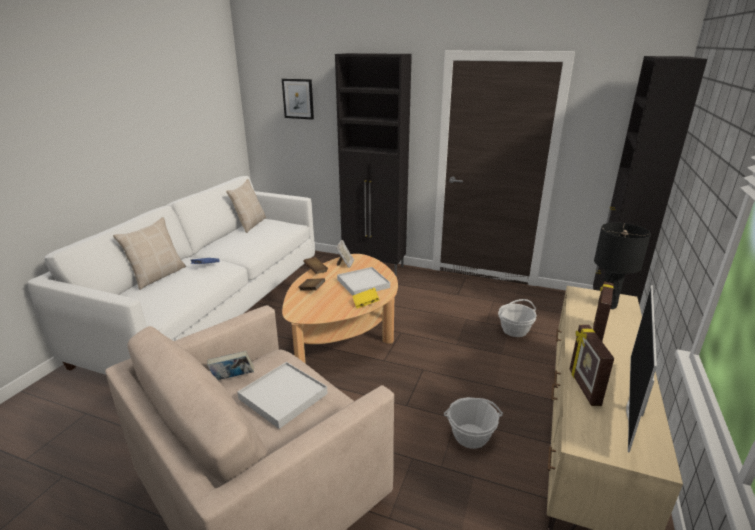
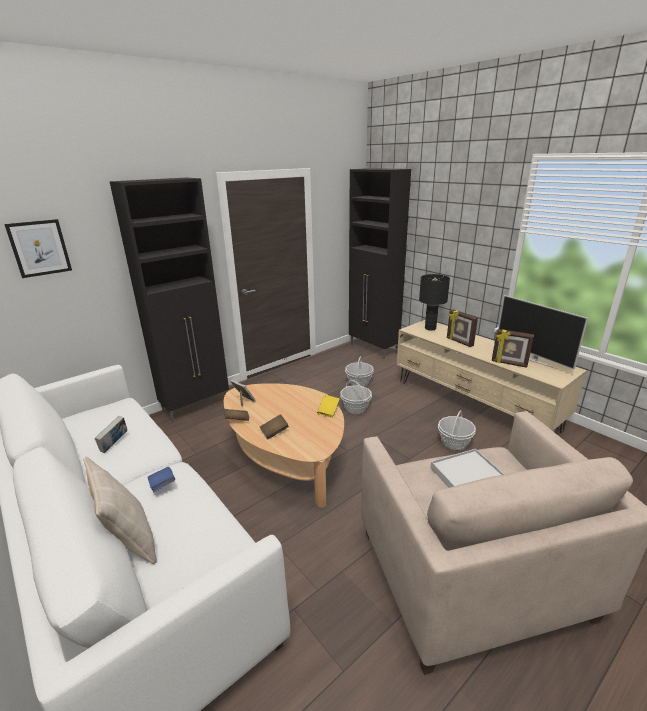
camera: 60 degrees left, 0 degrees up
book [207,351,254,380] -> book moved to [95,416,127,453]
beige pillow [226,179,266,233] -> none
white tray [337,267,390,296] -> none
none -> basket [340,380,372,414]

